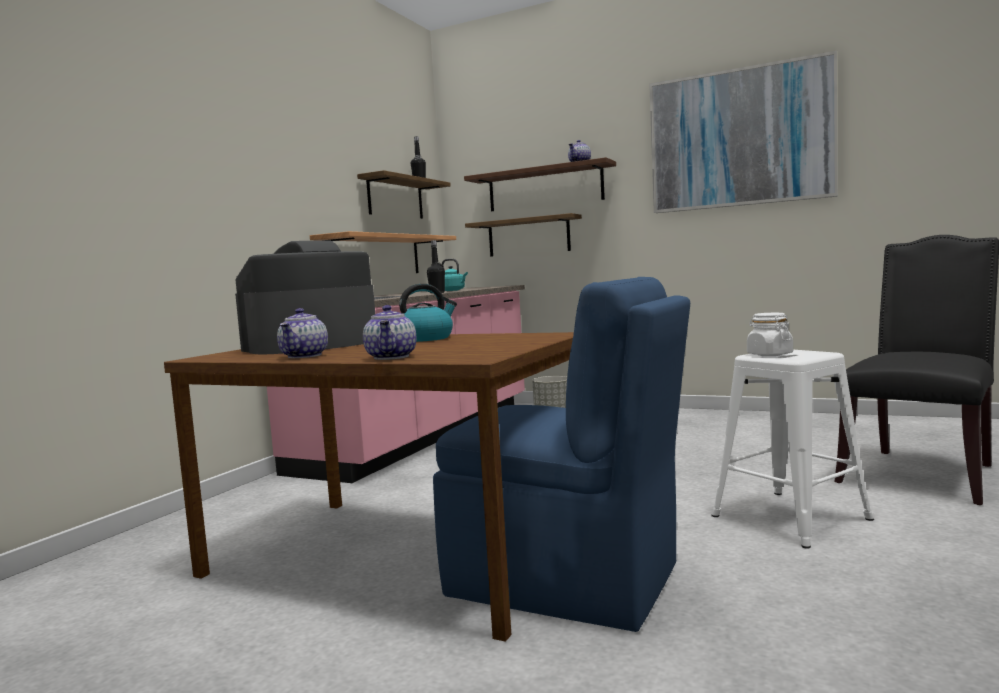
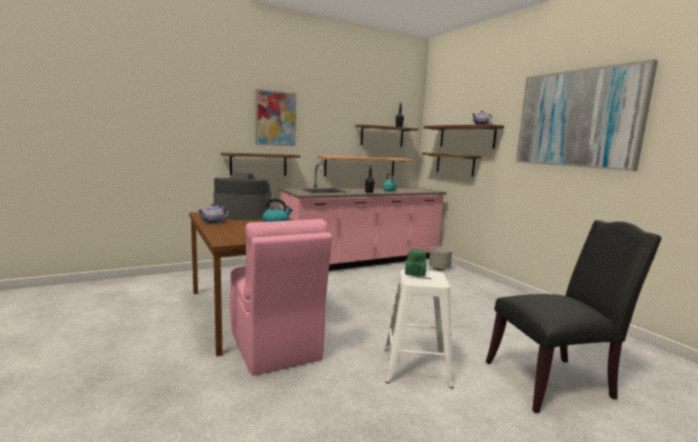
camera: 35 degrees right, 5 degrees up
teapot [363,305,416,360] -> none
blue chair [433,277,690,632] -> pink chair [230,219,332,376]
white jar [747,313,793,356] -> green jar [405,249,427,277]
none -> shelf [221,152,300,176]
none -> picture [256,89,296,146]

